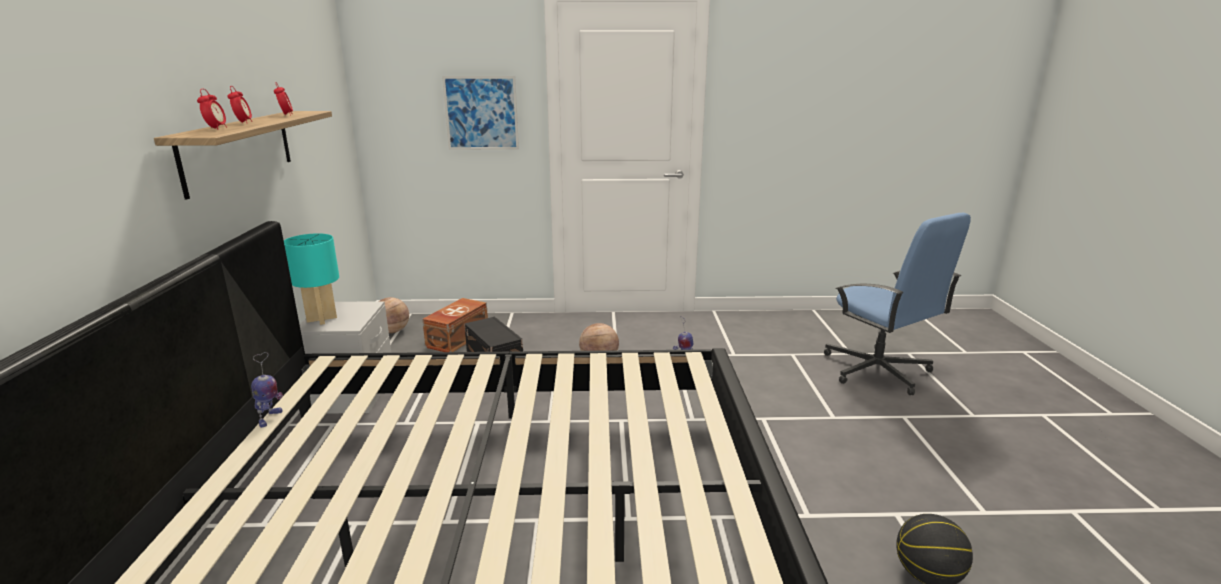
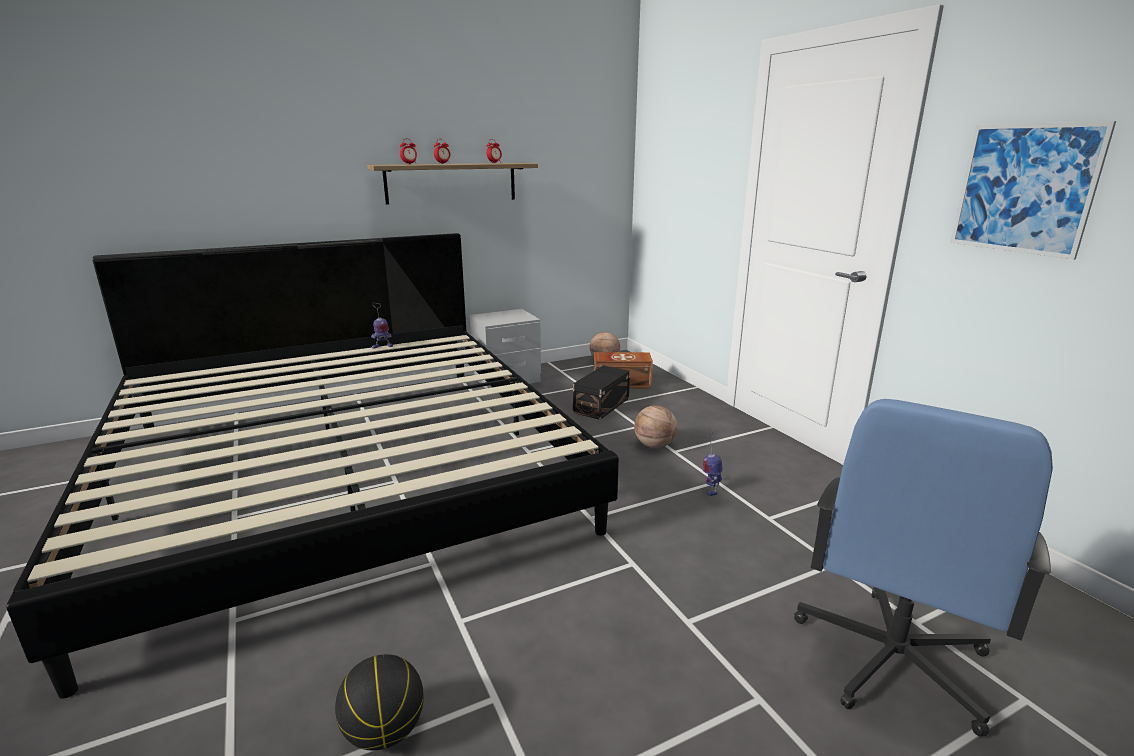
camera: 65 degrees right, 0 degrees up
turquoise table lamp [284,233,339,325] -> none
picture [442,76,519,150] -> picture moved to [950,121,1116,260]

